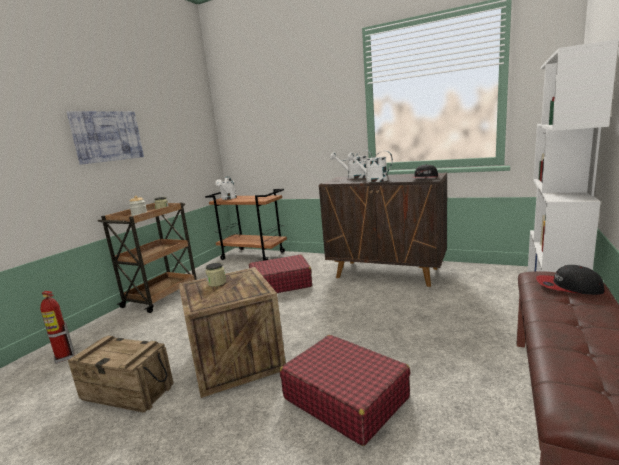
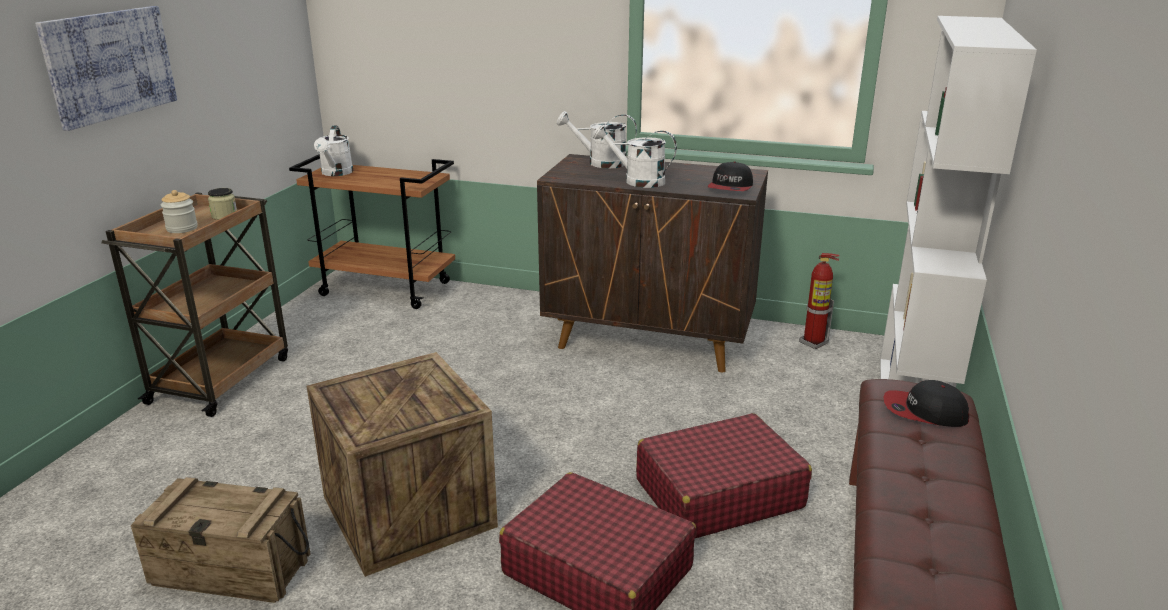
camera: 10 degrees left, 10 degrees up
fire extinguisher [40,291,74,364] -> fire extinguisher moved to [799,253,839,349]
jar [206,262,226,287] -> none
red suitcase [249,254,312,293] -> red suitcase moved to [636,413,812,538]

